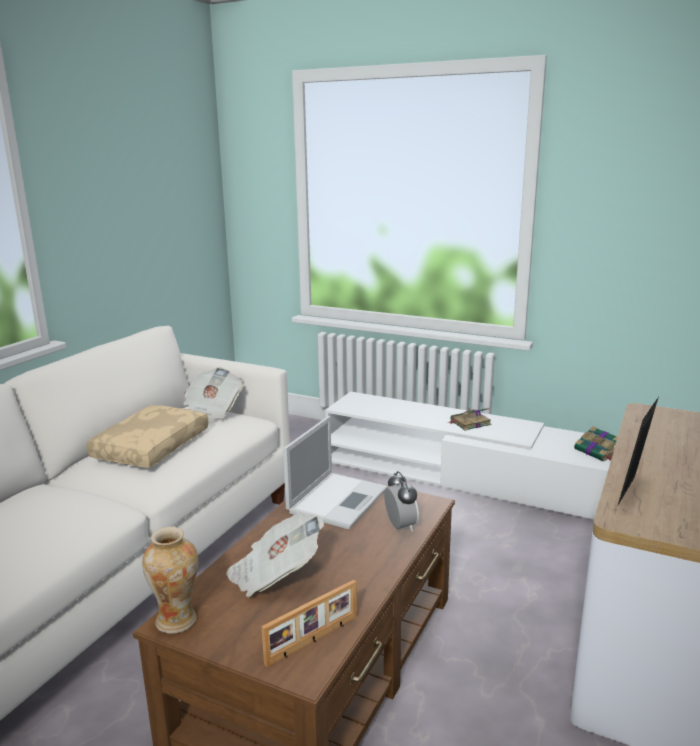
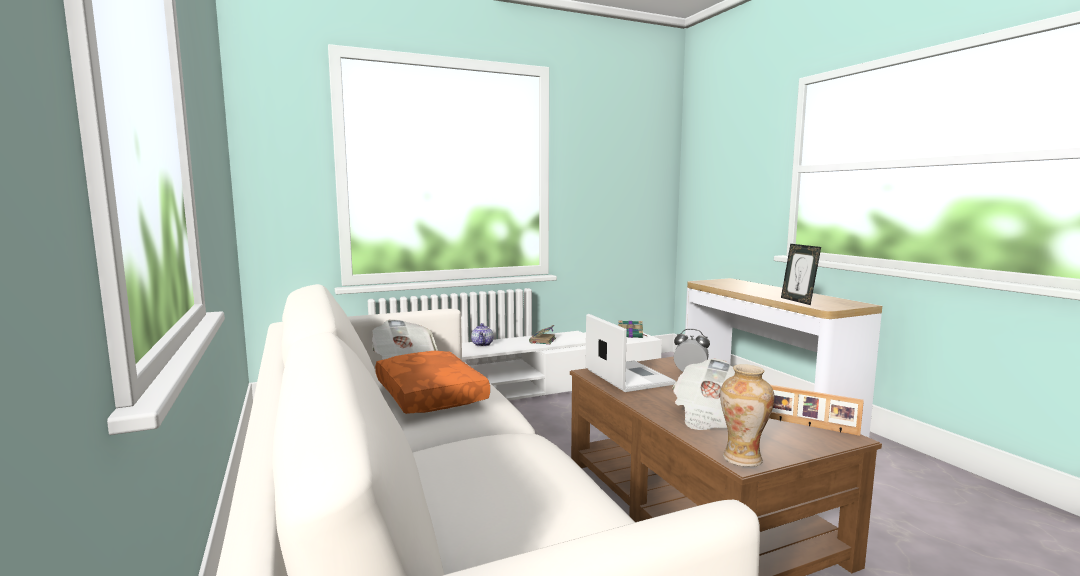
camera: 50 degrees left, 10 degrees down
beige pillow [86,405,209,468] -> orange pillow [375,351,490,414]
picture frame [262,580,357,667] -> picture frame turned 120 degrees clockwise [769,385,864,436]
none -> teapot [471,323,494,347]

